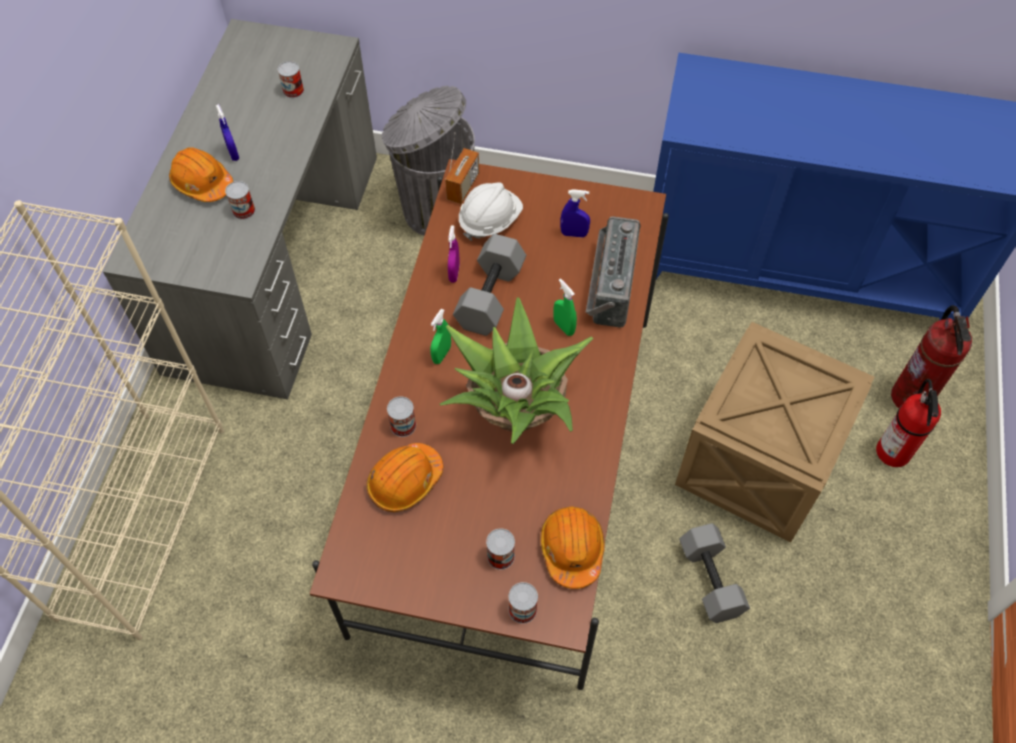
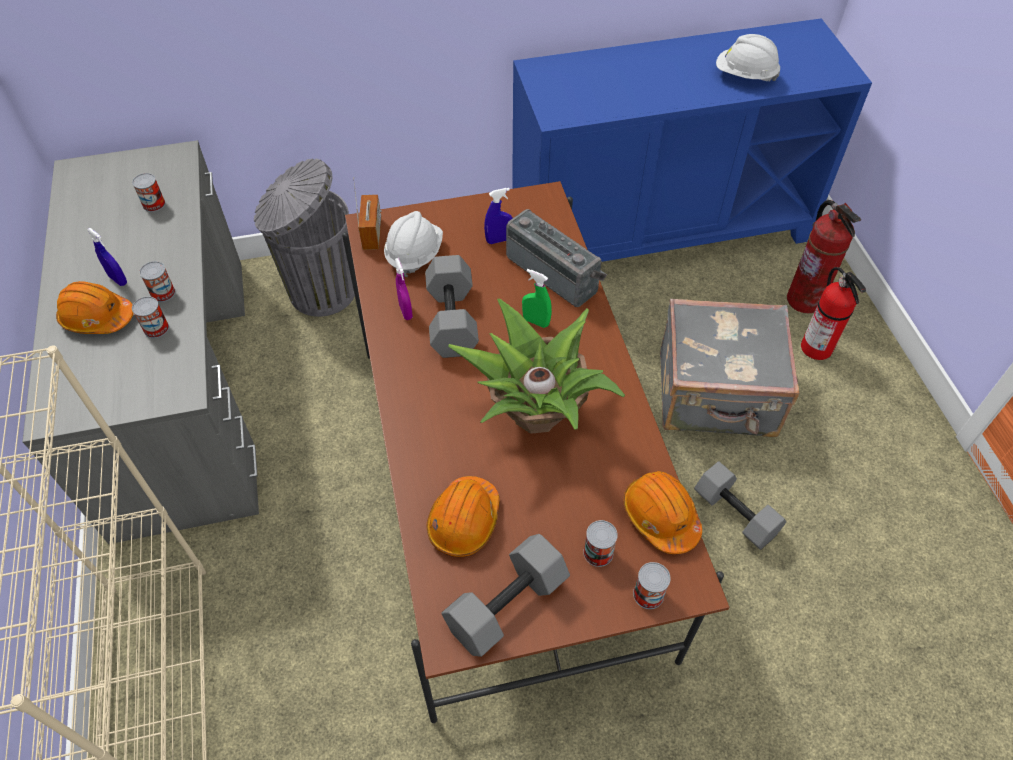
camera: 25 degrees left, 5 degrees down
can [387,396,416,437] -> can moved to [139,261,175,302]
green spray bottle [430,309,451,364] -> none
radio [586,216,641,327] -> radio turned 150 degrees clockwise [506,209,607,307]
crate [675,322,874,543] -> grey suitcase [660,299,800,437]
none -> grey dumbbell [442,534,570,657]
none -> white hard hat [716,34,780,81]

